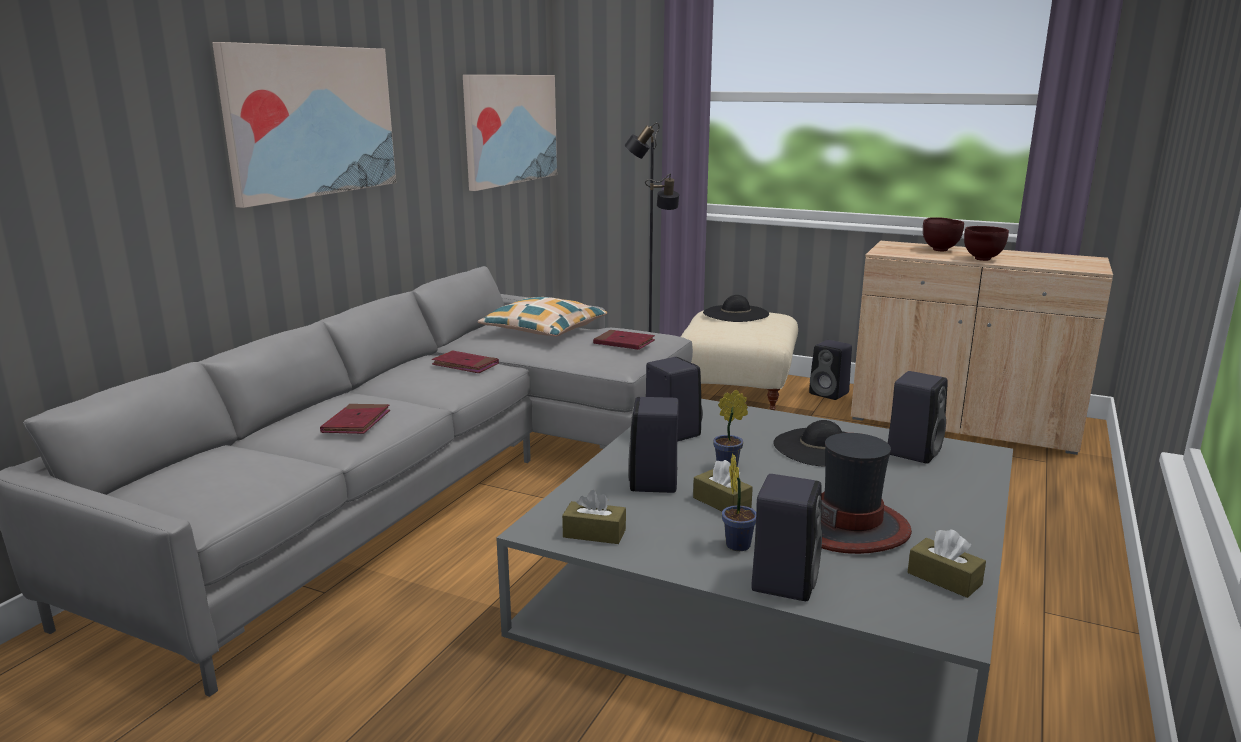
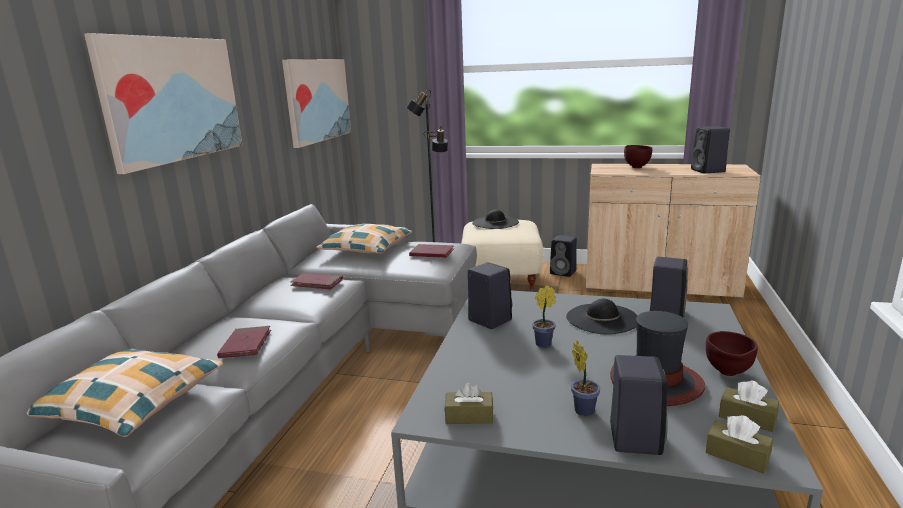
camera: 10 degrees left, 0 degrees up
black speaker [628,397,679,493] -> black speaker moved to [691,126,730,173]
brown tissue box [693,460,753,511] -> brown tissue box moved to [706,415,773,474]
brown bowl [964,226,1009,261] -> brown bowl moved to [706,331,758,376]
none -> pillow [27,349,223,437]

